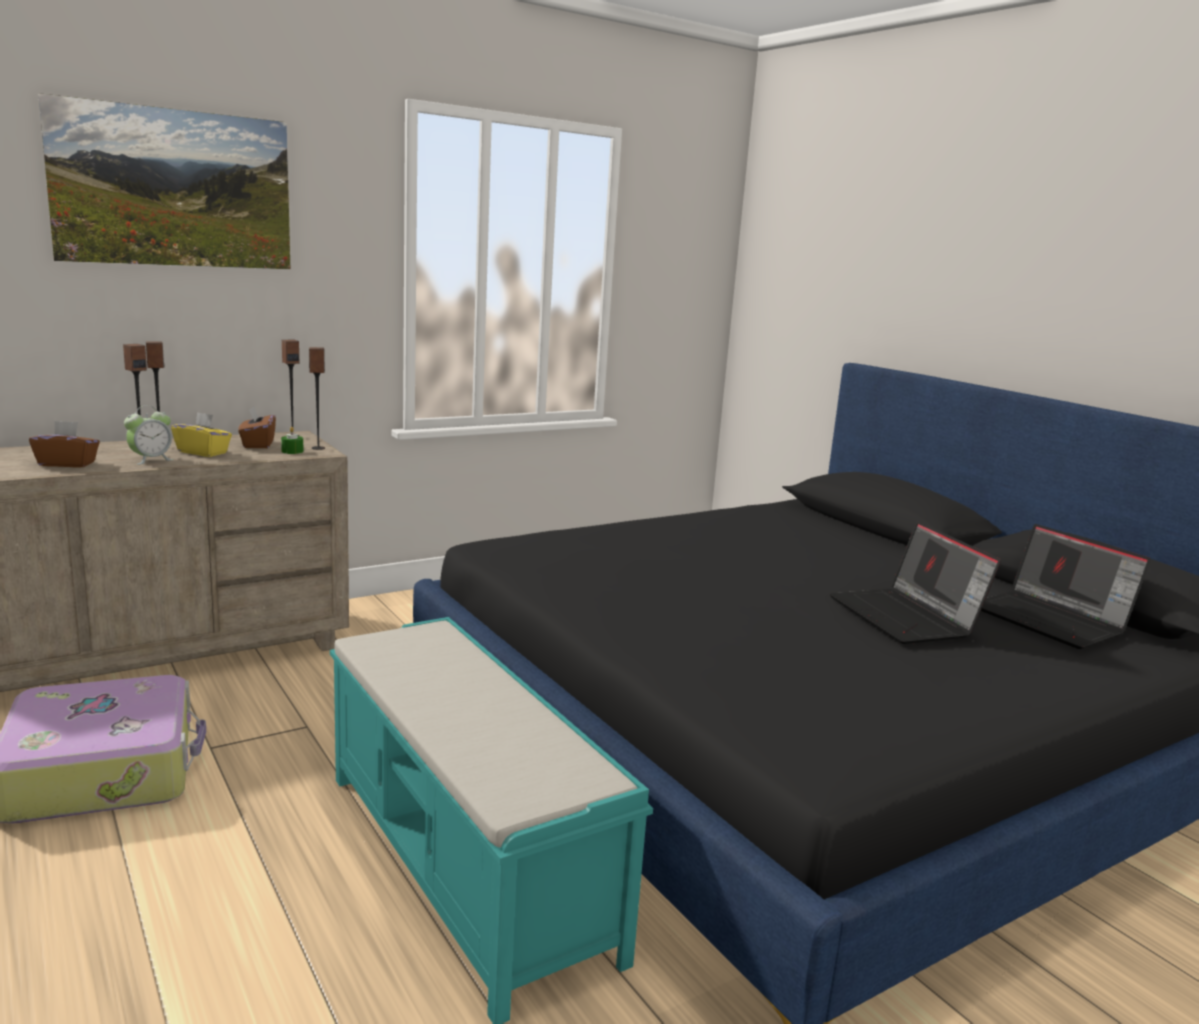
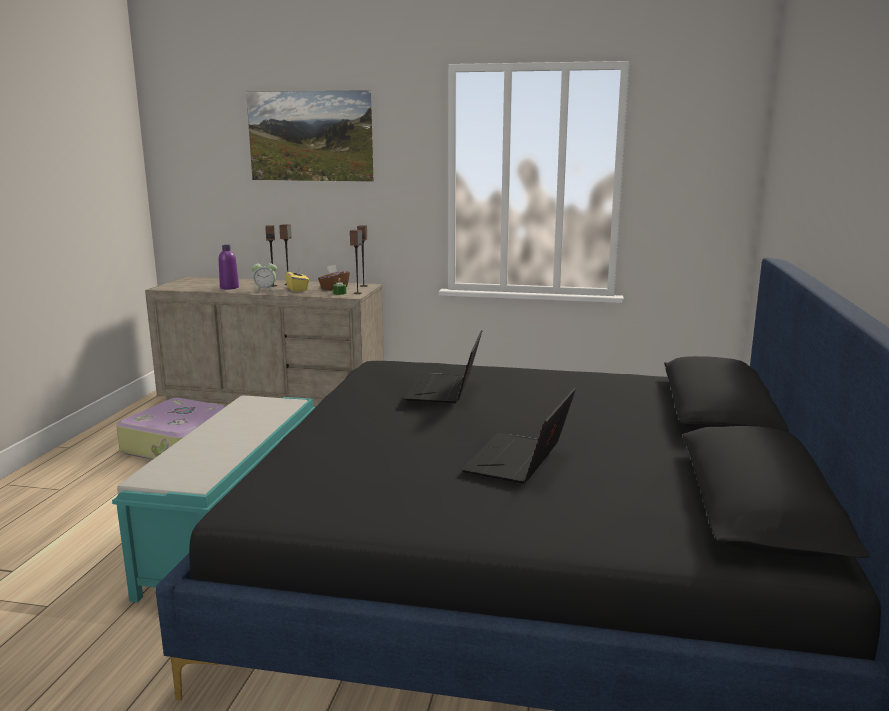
camera: 45 degrees right, 0 degrees up
brown tissue box [29,421,100,468] -> purple bottle [219,245,239,290]
laptop [981,524,1151,649] -> laptop moved to [404,330,482,403]

